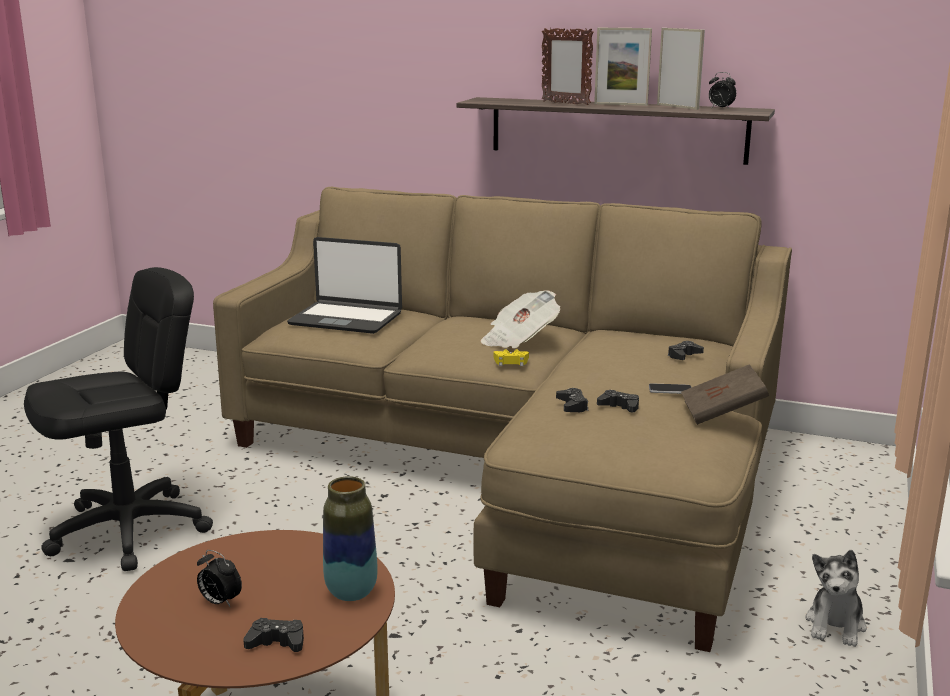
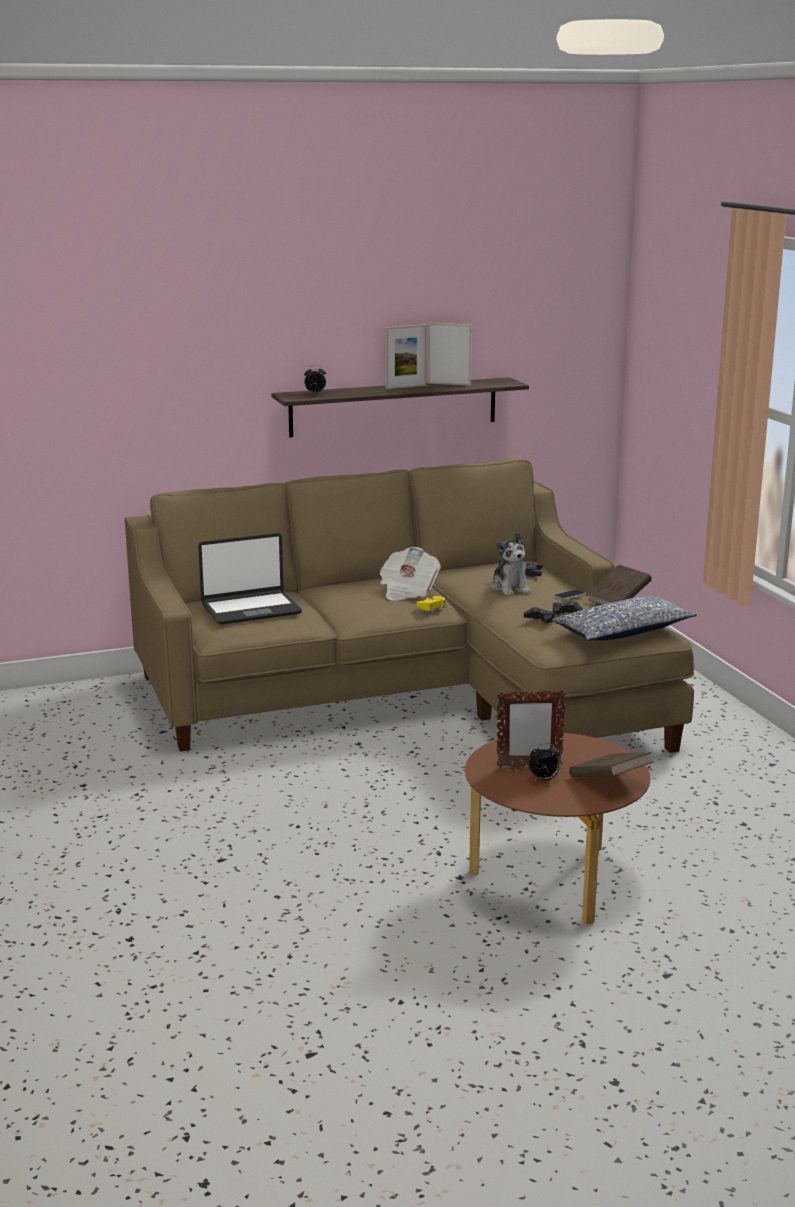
camera: 40 degrees left, 0 degrees up
black office chair [24,267,213,571] -> none
black game controller [243,618,304,652] -> brown book [569,752,654,777]
vase [323,476,378,601] -> none
picture frame [542,28,594,105] -> picture frame moved to [497,689,566,767]
alarm clock [709,72,736,108] -> alarm clock moved to [304,365,326,395]
plush toy [805,550,867,647] -> plush toy moved to [491,532,531,596]
none -> pillow [552,596,697,641]

